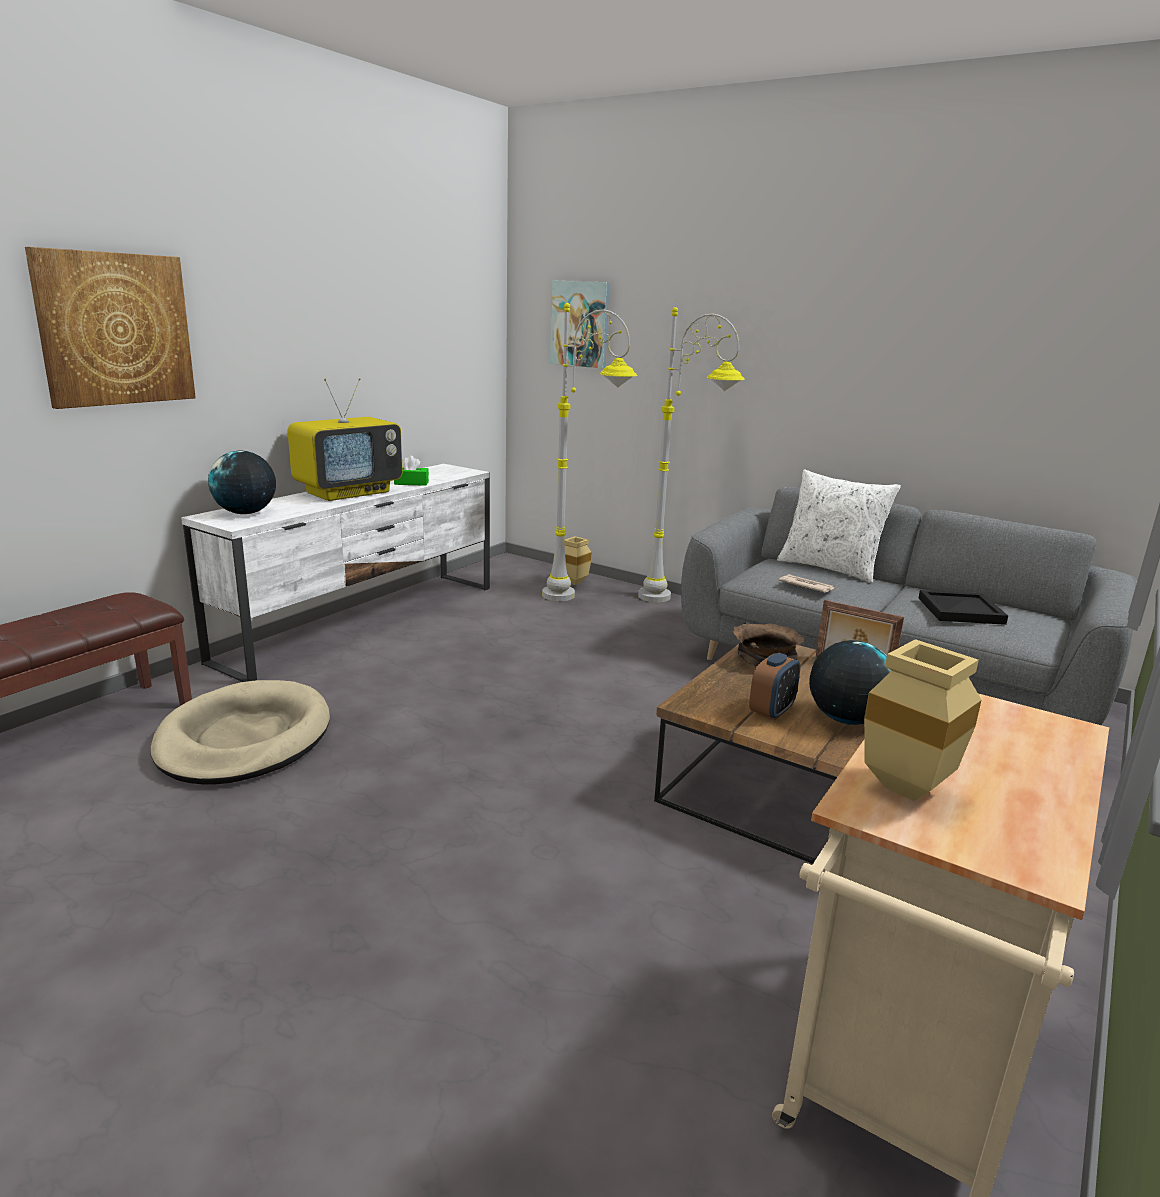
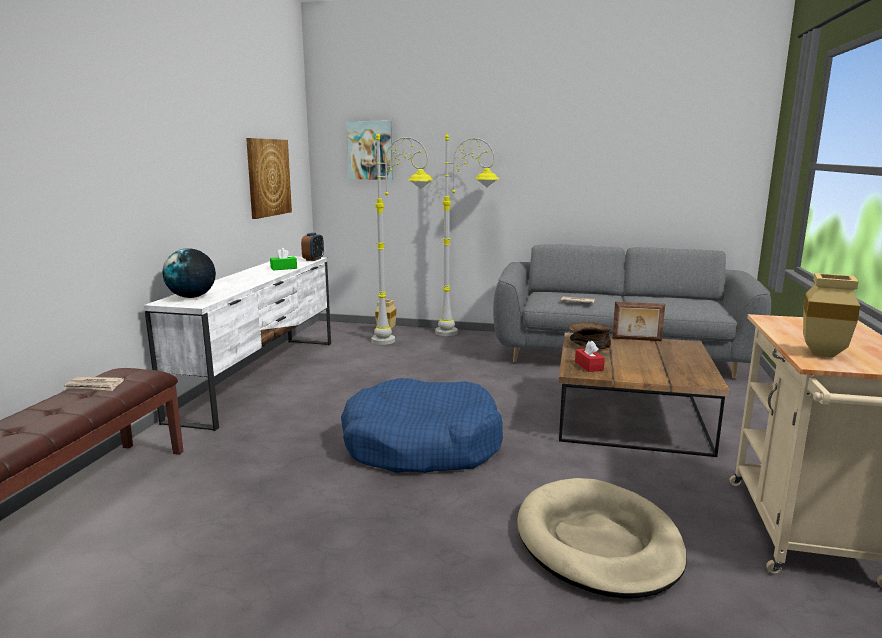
camera: 20 degrees left, 5 degrees down
picture [25,247,196,409] -> picture moved to [246,138,292,219]
beige dog bed [151,680,330,785] -> beige dog bed moved to [517,478,687,599]
television [288,378,403,501] -> none
alarm clock [749,653,800,721] -> alarm clock moved to [301,233,324,261]
white pillow [777,470,901,583] -> none
globe [809,640,892,725] -> none
black tray [919,590,1008,625] -> none
none -> newspaper [64,377,124,391]
none -> blue dog bed [341,378,503,473]
none -> red tissue box [575,341,605,372]

